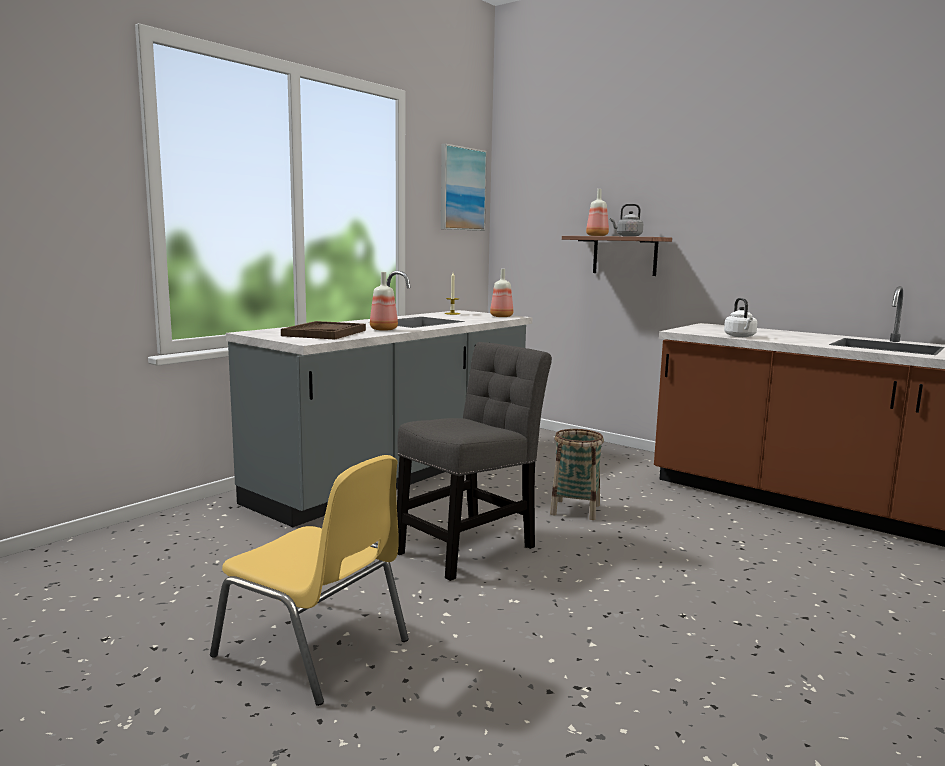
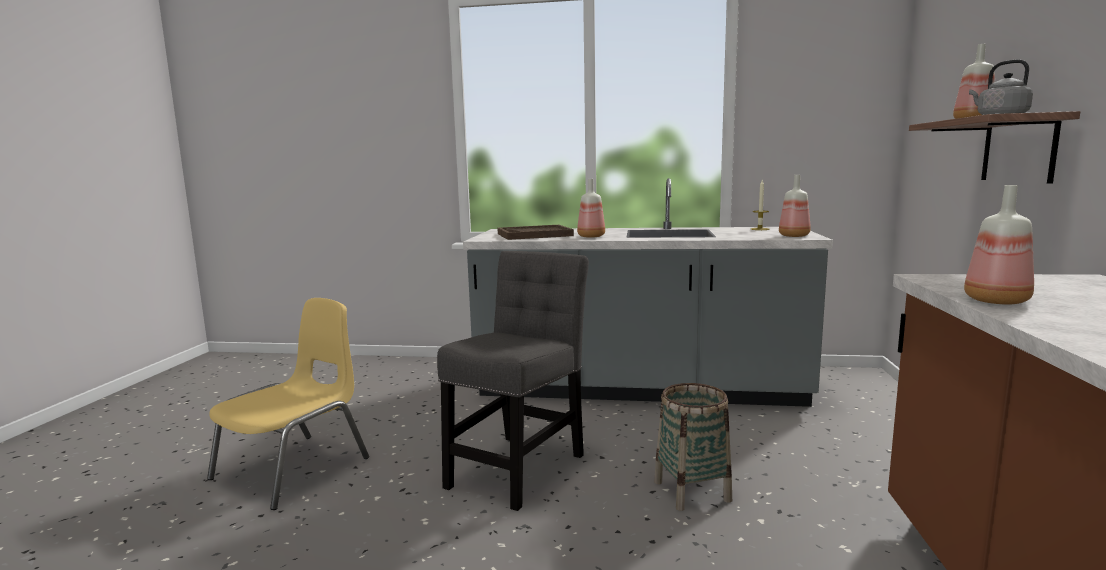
camera: 60 degrees right, 0 degrees up
yellow chair [210,455,409,706] -> yellow chair turned 150 degrees counterclockwise [207,298,369,510]
grey chair [397,342,552,581] -> grey chair turned 75 degrees counterclockwise [437,251,589,511]
picture [441,144,487,231] -> none
white kettle [724,298,757,337] -> bottle [964,185,1034,304]

